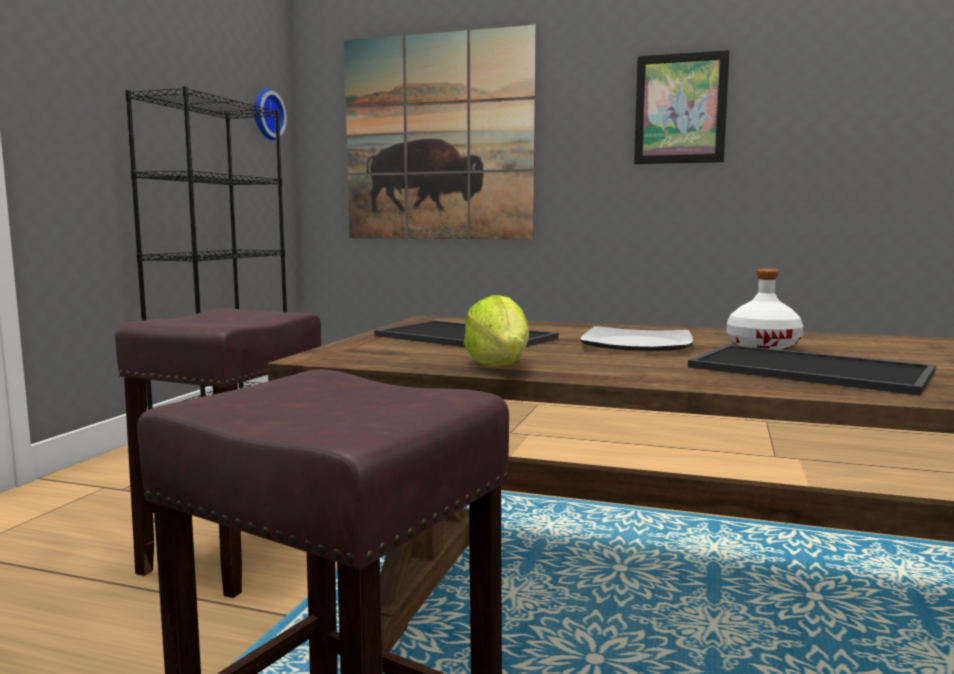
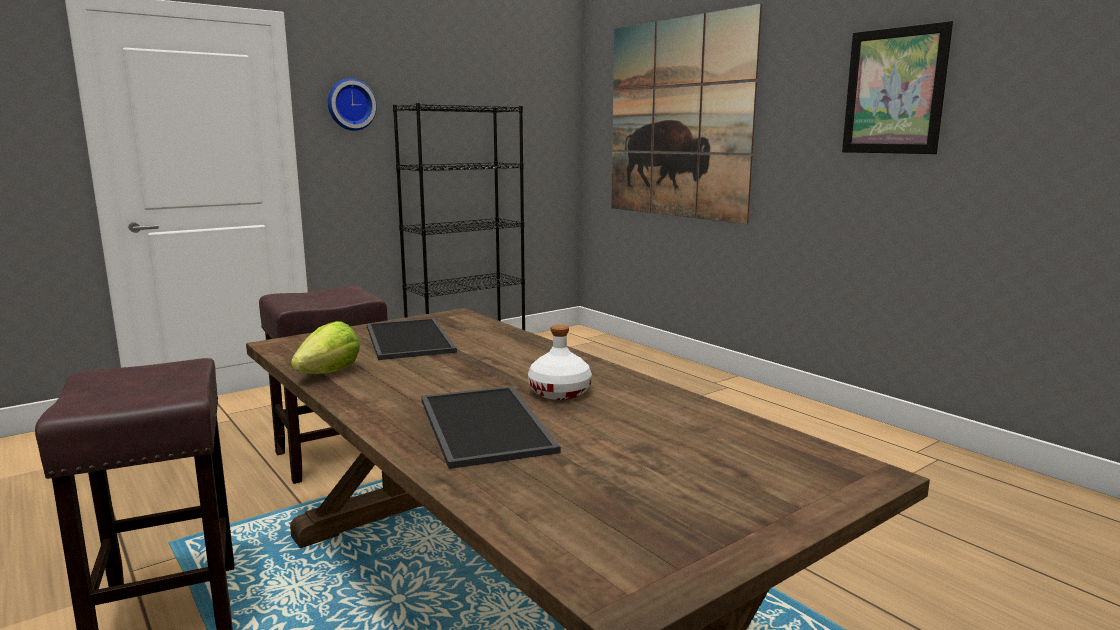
camera: 35 degrees right, 5 degrees up
wall clock [254,89,287,140] -> wall clock moved to [328,78,377,131]
plate [581,326,693,351] -> none

